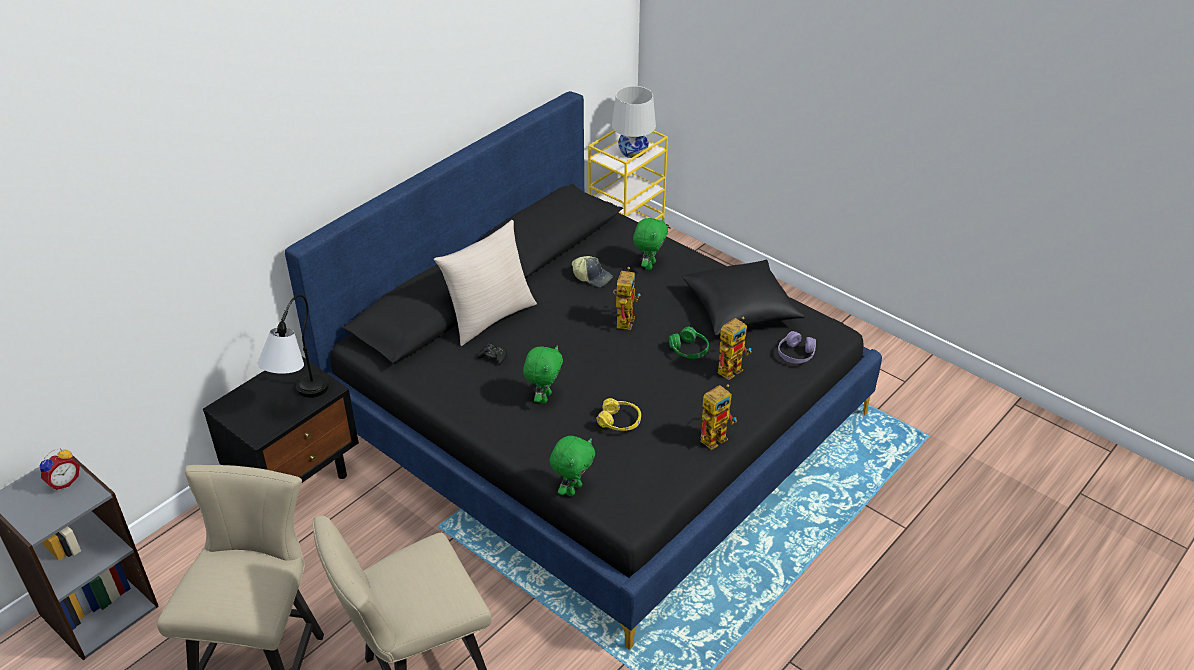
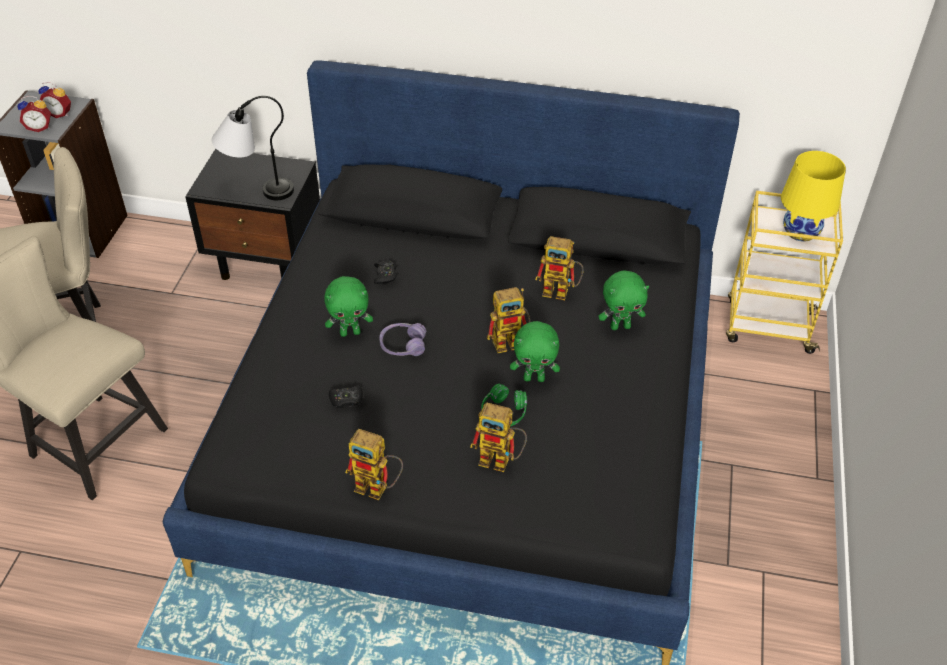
camera: 60 degrees right, 5 degrees up
beige pillow [434,220,537,346] -> none
green plush toy [549,436,595,496] -> green plush toy moved to [510,321,560,382]
cap [572,256,613,287] -> toy robot [535,236,584,300]
yellow headphones [597,398,641,431] -> black game controller [329,385,363,408]
white table lamp [612,86,656,158] -> yellow table lamp [781,151,846,242]
black pillow [682,260,805,336] -> none
purple headphones [778,331,816,364] -> purple headphones moved to [379,323,426,356]
none -> alarm clock [17,96,51,132]

